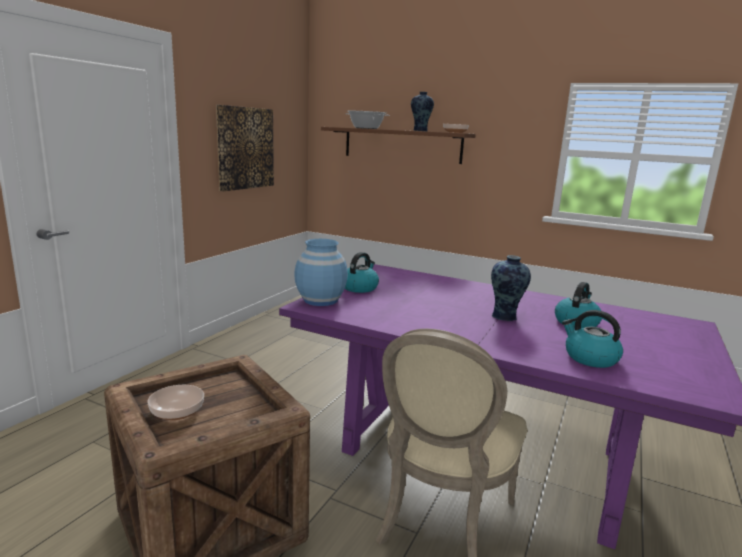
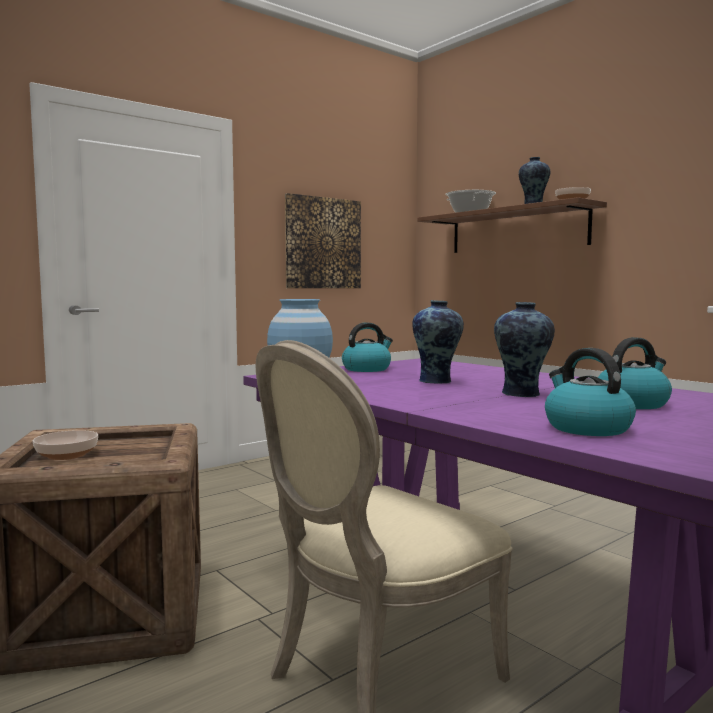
camera: 25 degrees right, 10 degrees down
none -> vase [412,300,464,384]

